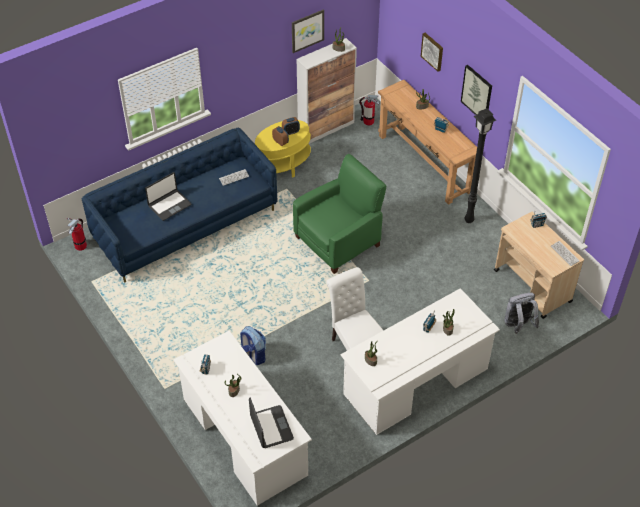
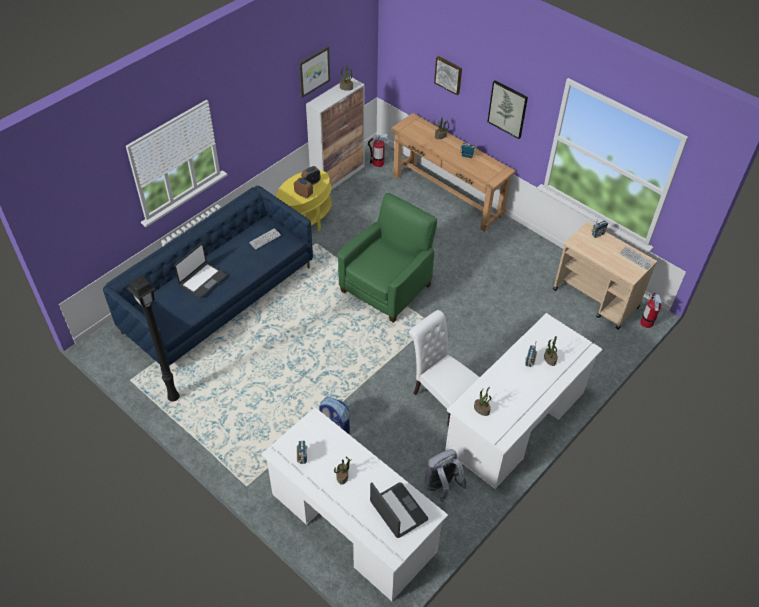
camera: 15 degrees left, 0 degrees up
fire extinguisher [67,218,87,251] -> fire extinguisher moved to [640,293,662,328]
black floor lamp [464,108,496,223] -> black floor lamp moved to [127,275,180,402]
grey backpack [504,292,539,334] -> grey backpack moved to [424,449,467,502]

